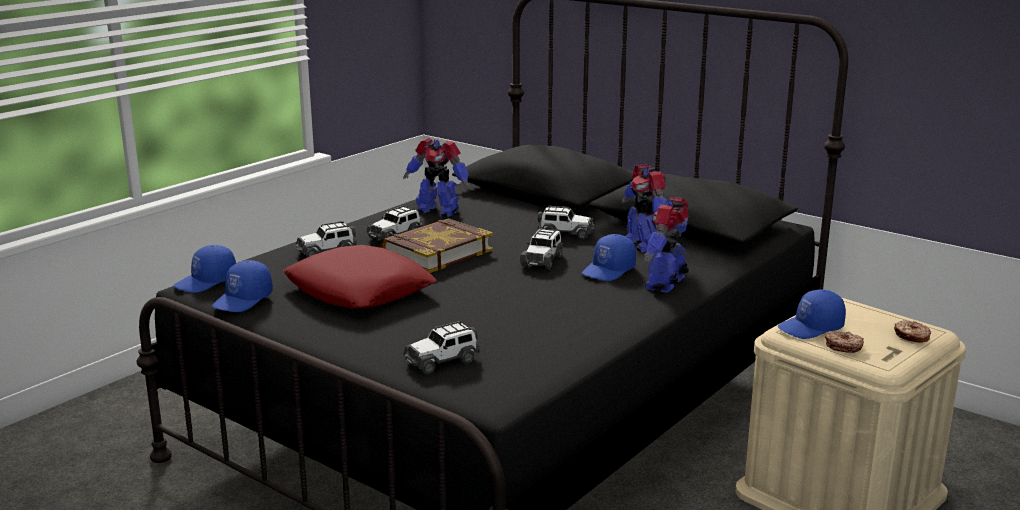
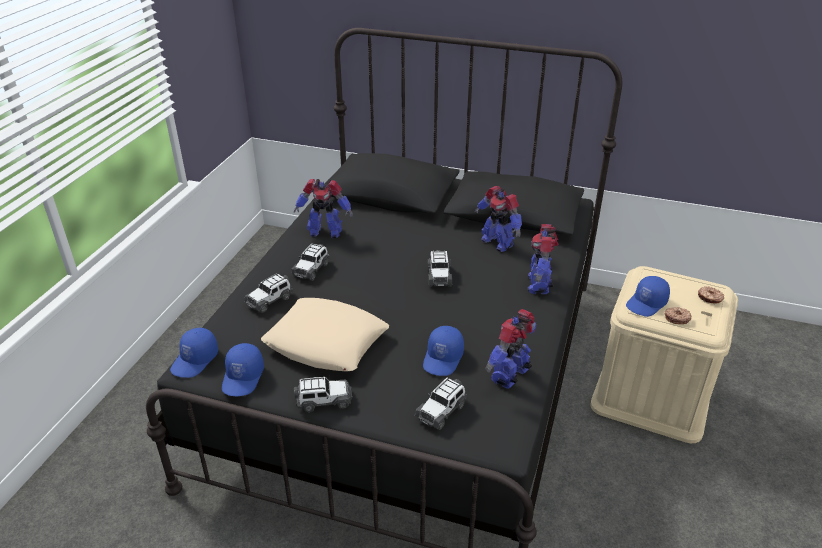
camera: 20 degrees left, 15 degrees up
red pillow [283,245,437,309] -> beige pillow [261,298,389,371]
book [381,218,493,273] -> none
toy car [538,206,595,239] -> toy car moved to [294,376,352,412]
blue cap [582,234,636,281] -> blue cap moved to [423,326,464,376]
none -> toy robot [485,309,536,389]

